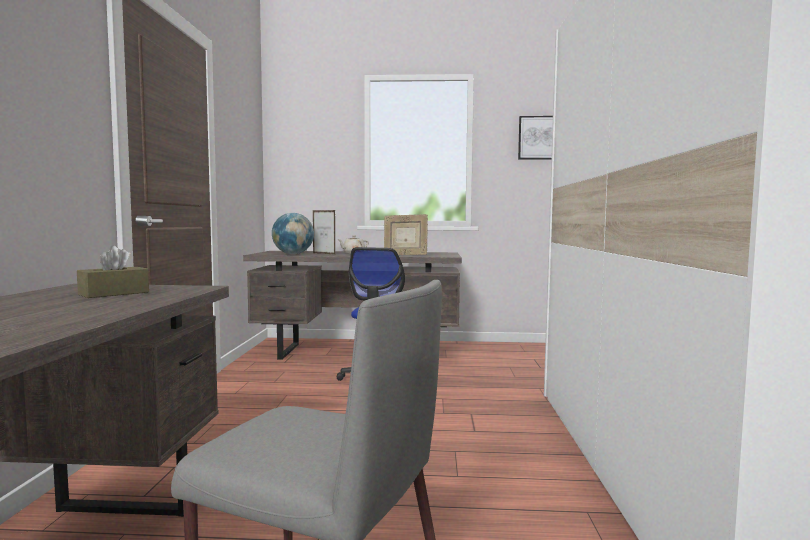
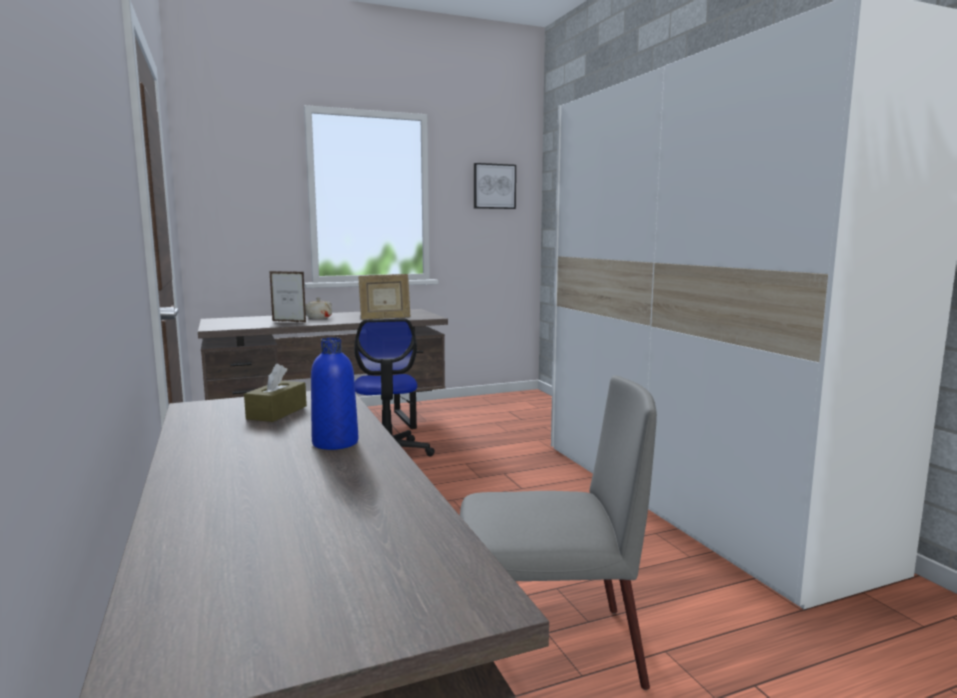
camera: 25 degrees left, 5 degrees up
globe [272,213,314,254] -> none
none -> blue bottle [311,337,358,450]

